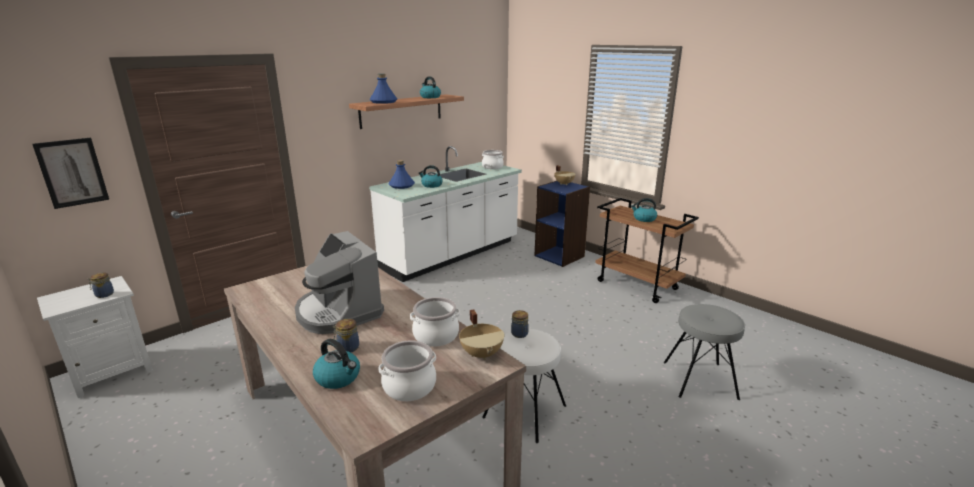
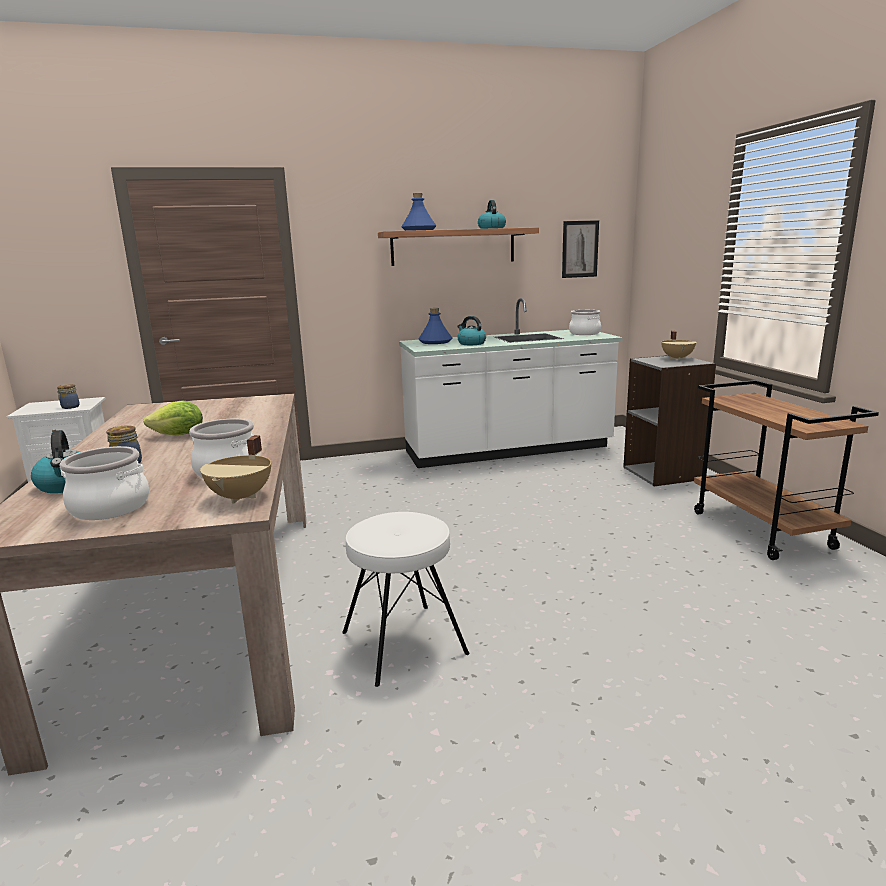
camera: 30 degrees right, 5 degrees down
picture [32,138,109,209] -> picture moved to [562,220,599,278]
coffee machine [295,231,384,334] -> lettuce [144,400,203,435]
jar [511,310,529,338] -> none
blue bookcase [535,181,590,267] -> grey bookcase [623,355,716,486]
kettle [631,198,657,222] -> none
grey stool [664,304,745,400] -> none

